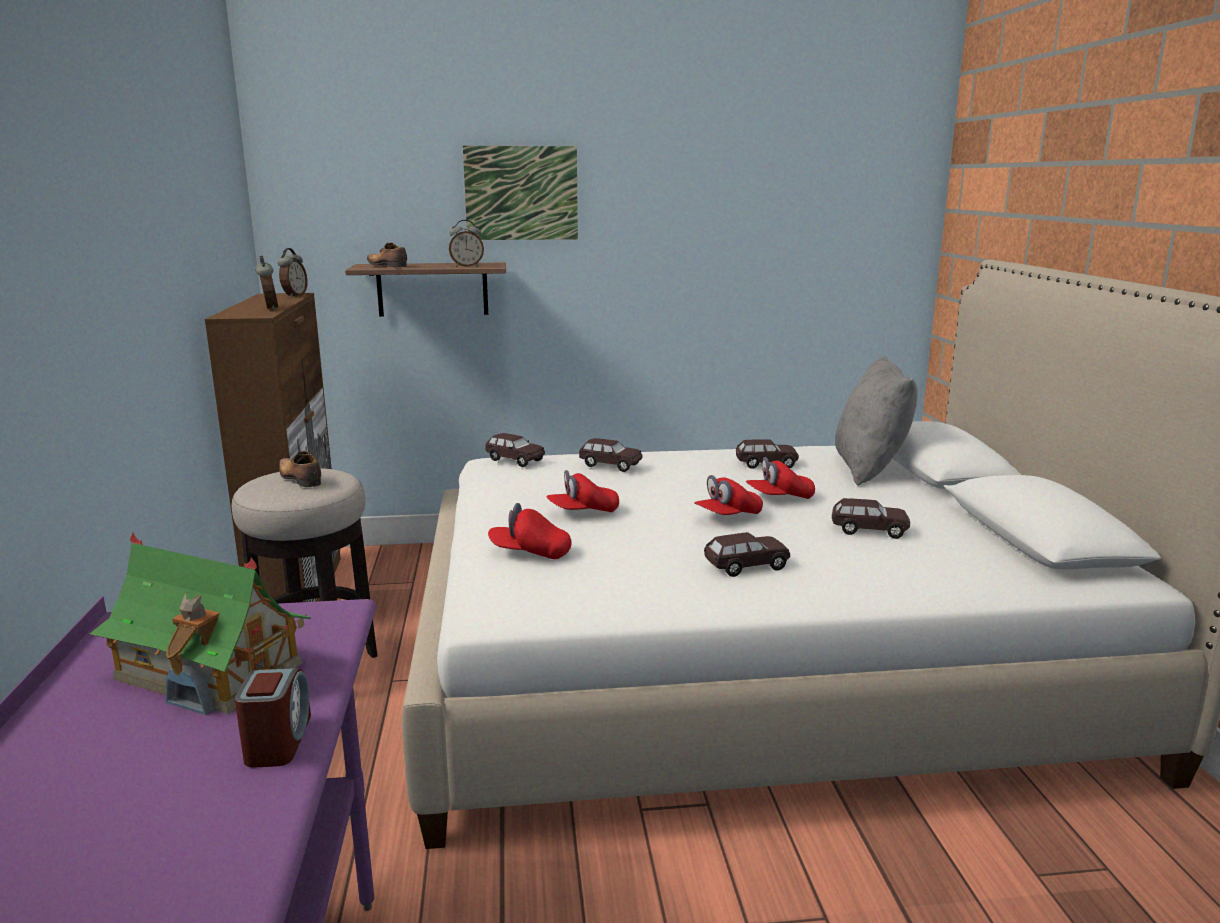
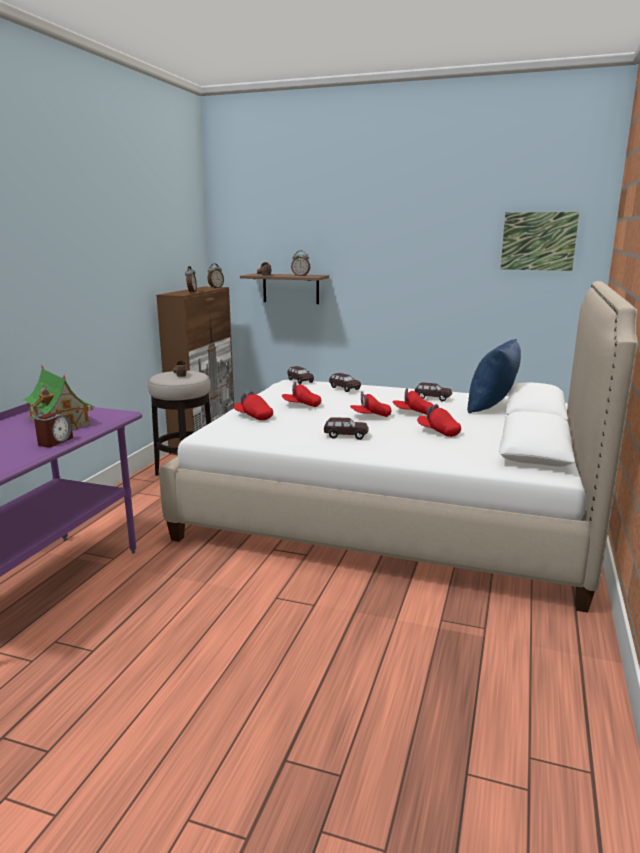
camera: 25 degrees right, 0 degrees up
picture [463,146,578,240] -> picture moved to [501,212,579,271]
brown toy car [832,498,910,539] -> red cap [417,404,461,437]
grey pillow [835,356,917,485] -> blue pillow [467,339,521,413]

